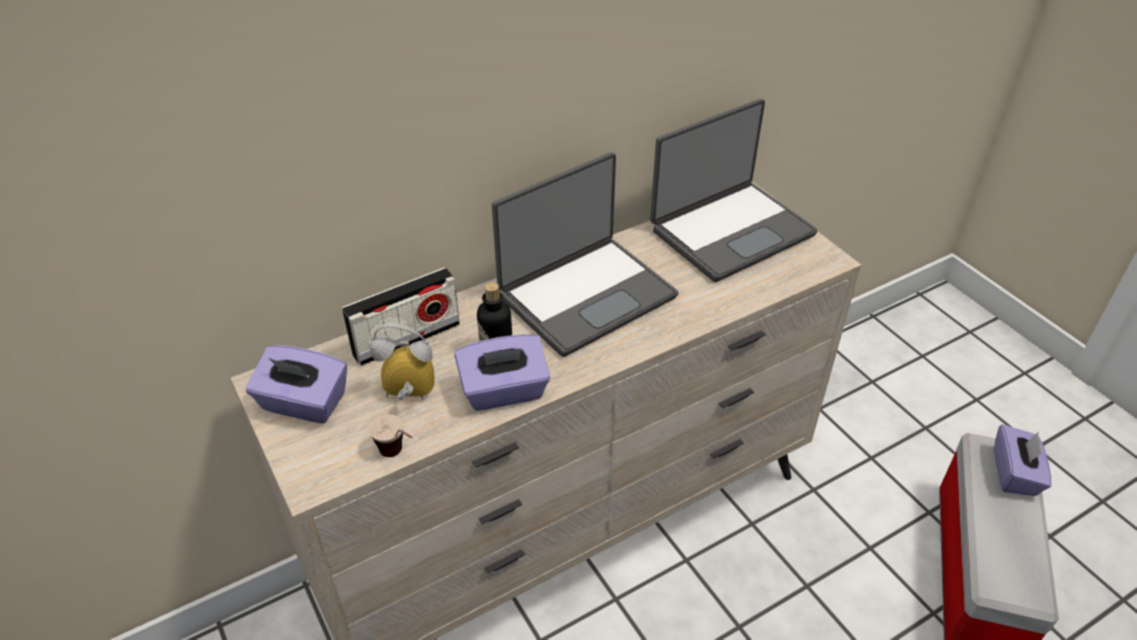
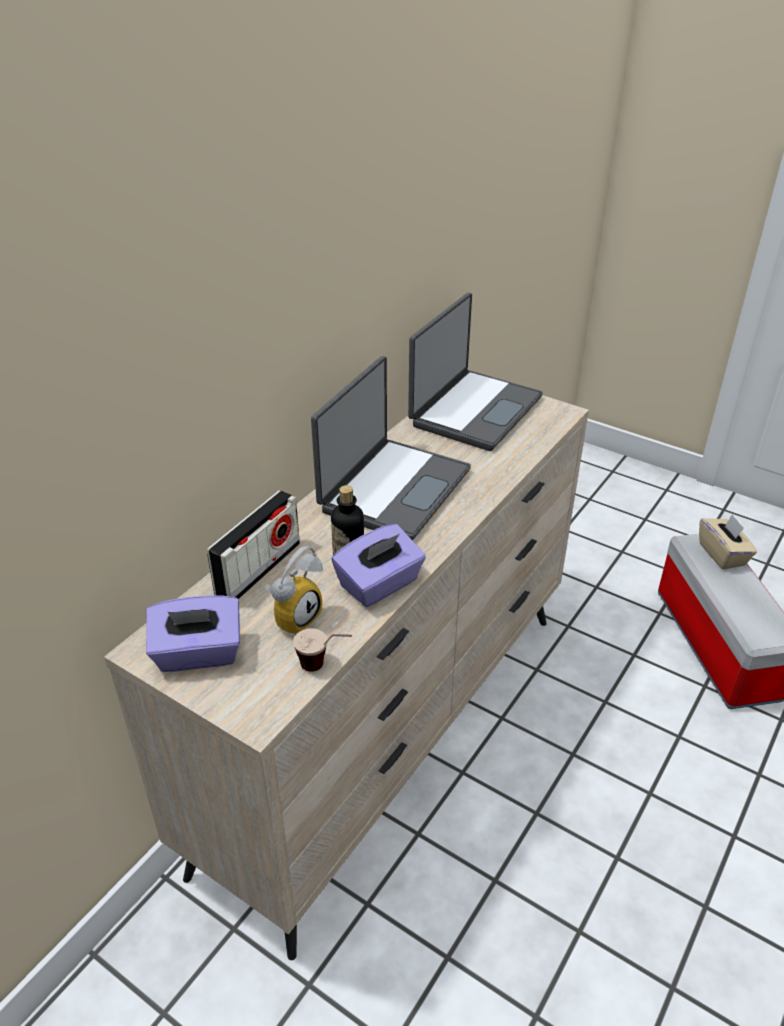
camera: 25 degrees left, 5 degrees down
alarm clock [370,323,435,400] -> alarm clock turned 150 degrees clockwise [264,546,323,635]
purple tissue box [994,424,1051,496] -> beige tissue box [699,514,757,570]

